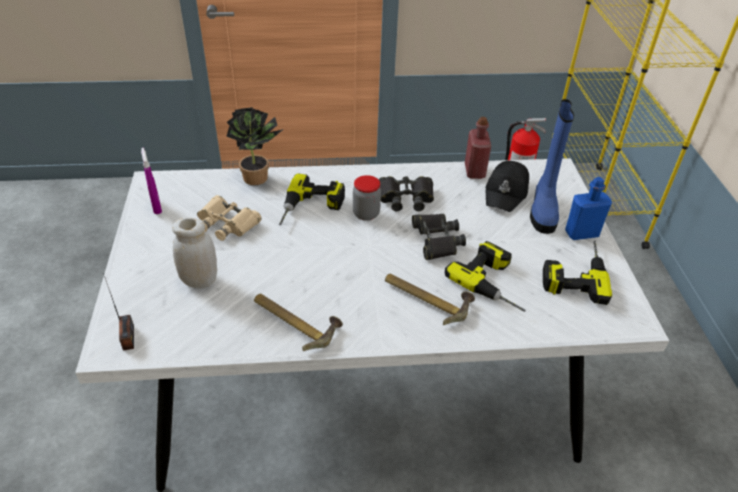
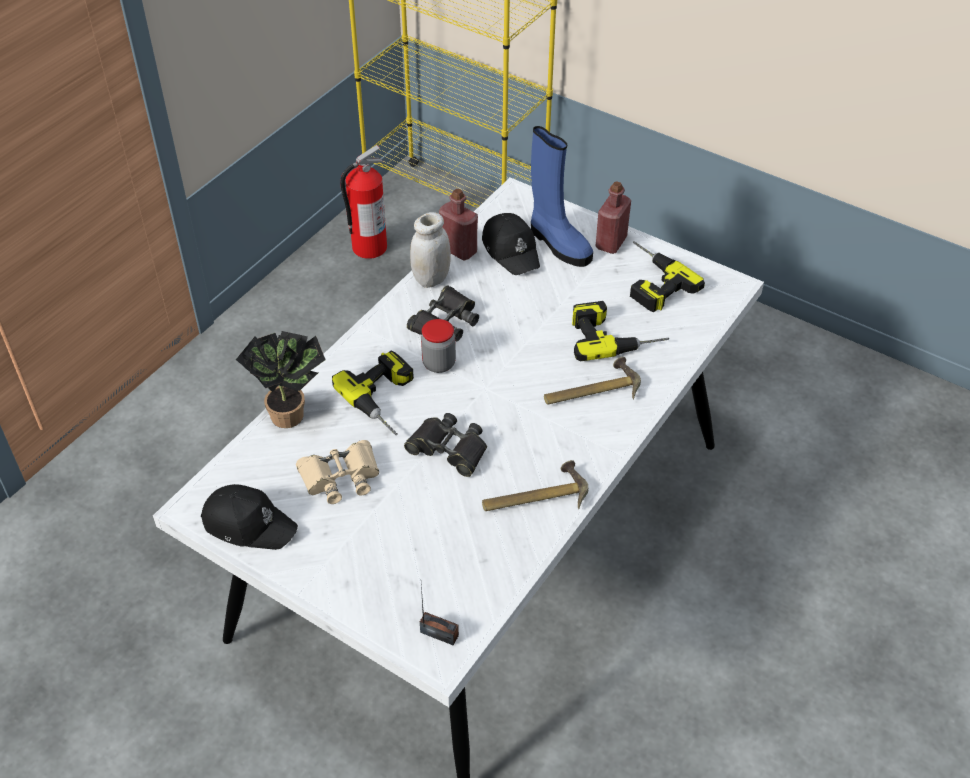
camera: 50 degrees left, 5 degrees up
purple spray bottle [141,148,162,214] -> black cap [201,484,298,550]
white jar [172,217,217,289] -> white jar moved to [410,212,451,288]
black binoculars [412,214,466,260] -> black binoculars moved to [404,413,487,477]
blue bottle [565,177,612,240] -> red bottle [596,181,631,254]

